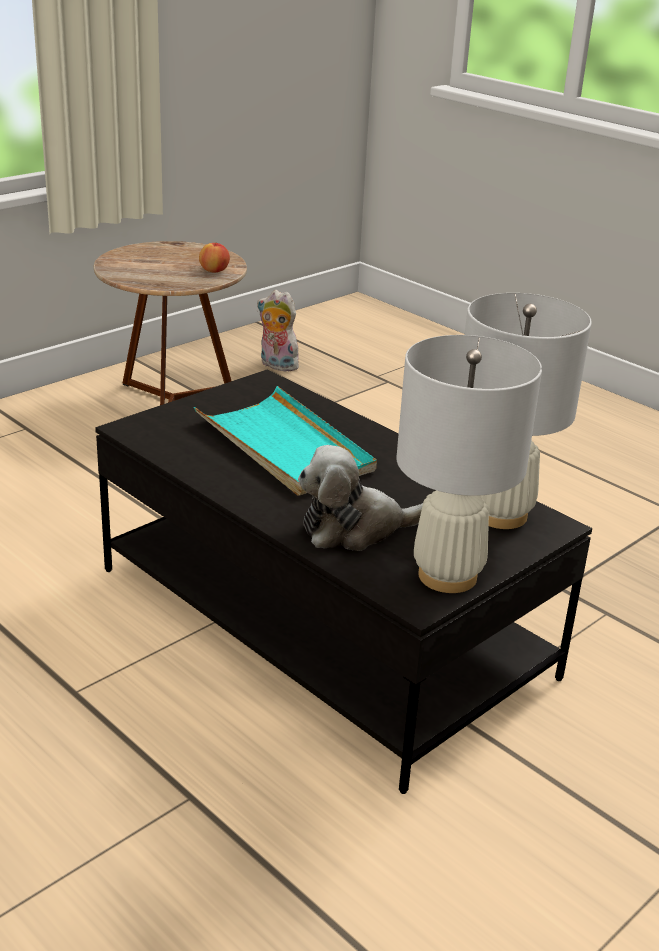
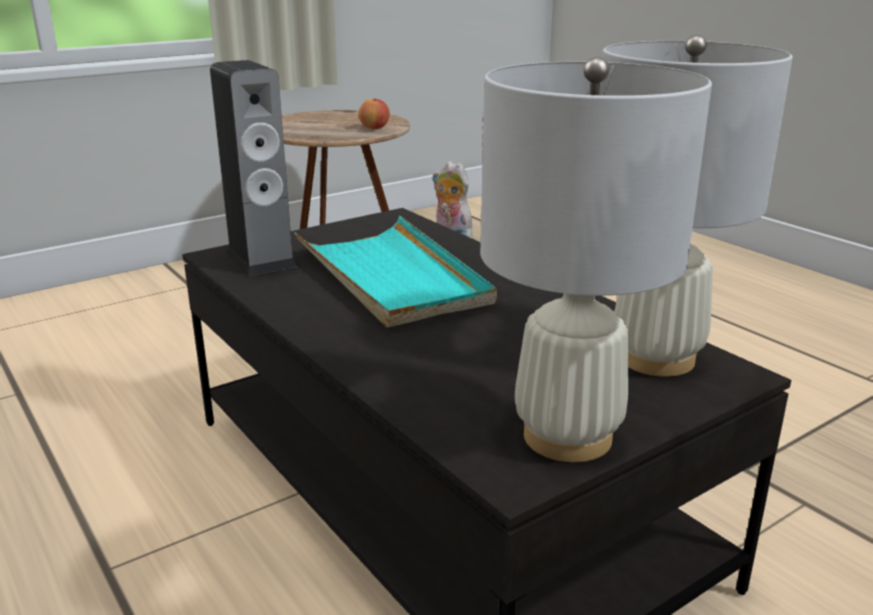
camera: 10 degrees right, 5 degrees down
plush toy [298,445,423,551] -> none
none -> speaker [210,60,298,276]

